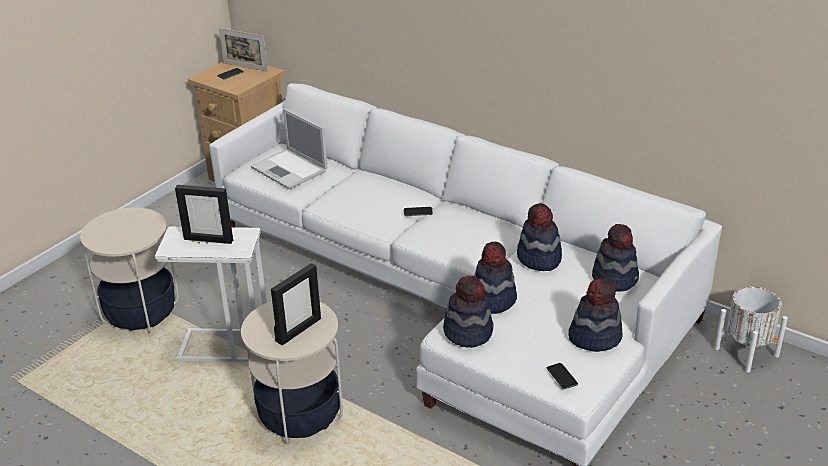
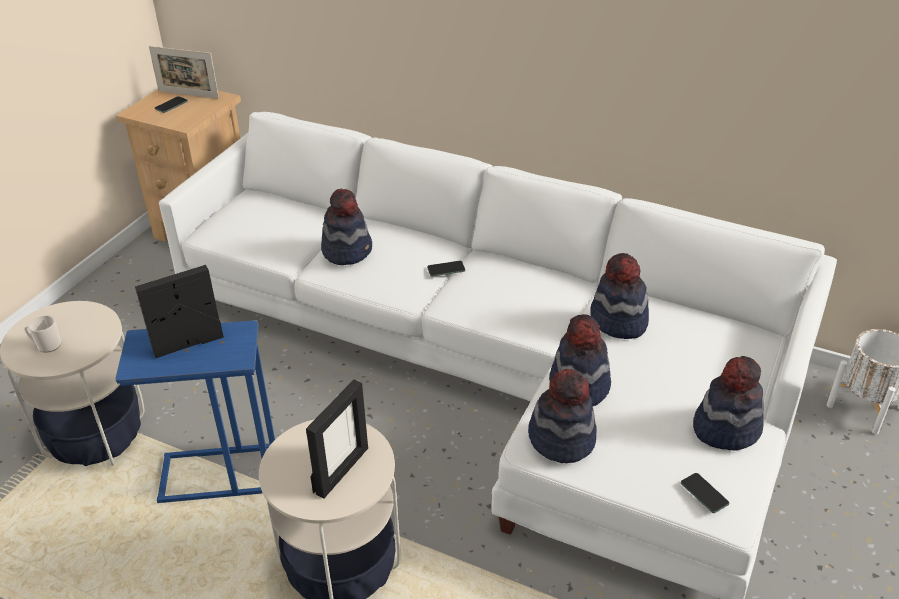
camera: 10 degrees left, 5 degrees up
white side table [155,226,267,362] -> blue side table [116,320,275,503]
picture frame [175,185,233,244] -> picture frame turned 150 degrees clockwise [135,265,224,358]
laptop [251,108,327,189] -> none
hat [592,224,639,292] -> hat moved to [321,189,372,265]
none -> mug [24,315,61,353]

